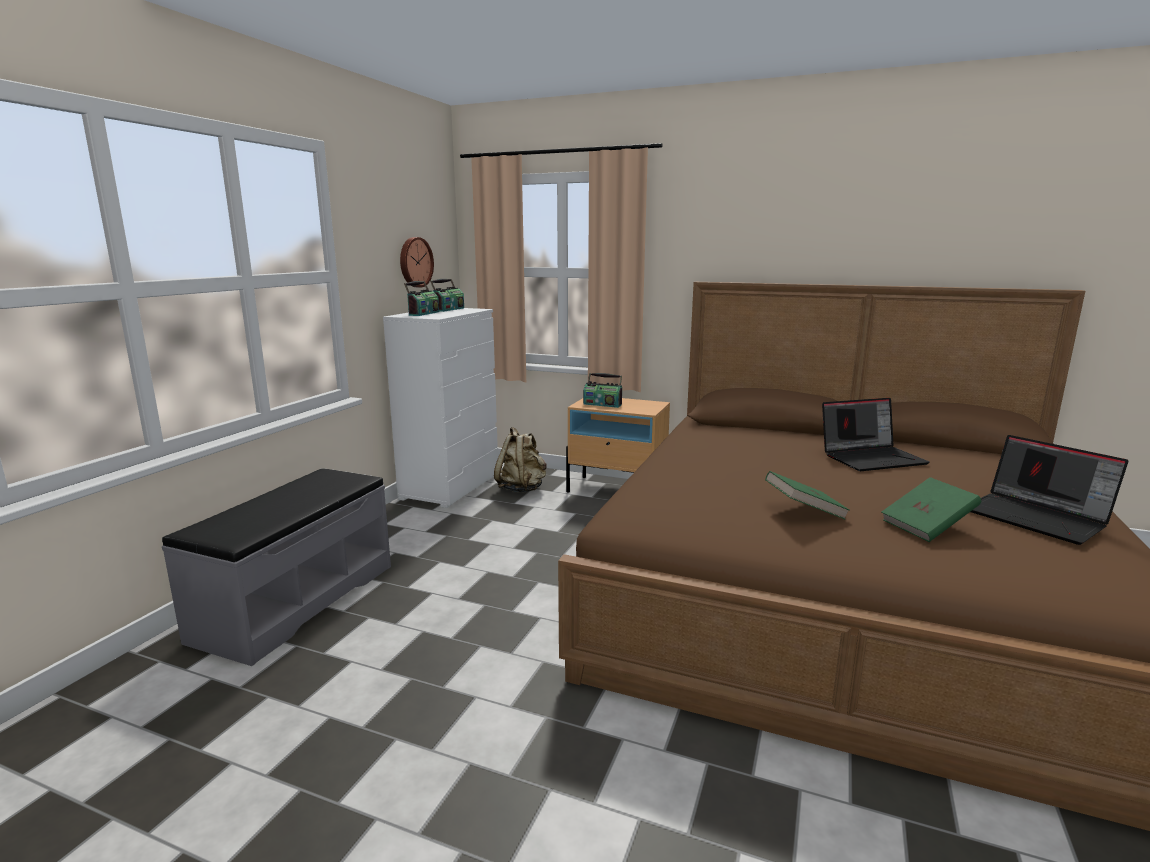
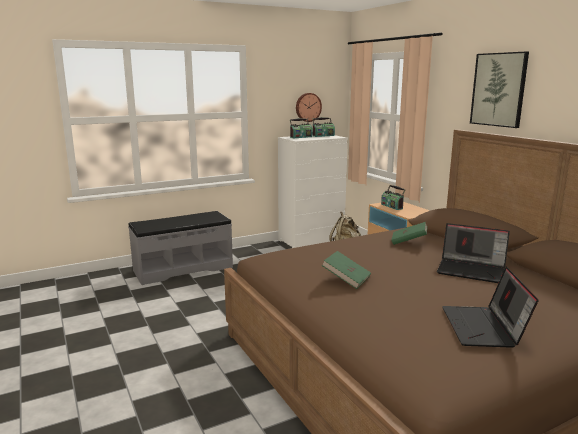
camera: 40 degrees right, 0 degrees up
green book [882,477,981,542] -> green book moved to [392,222,427,245]
none -> picture [470,52,529,128]

